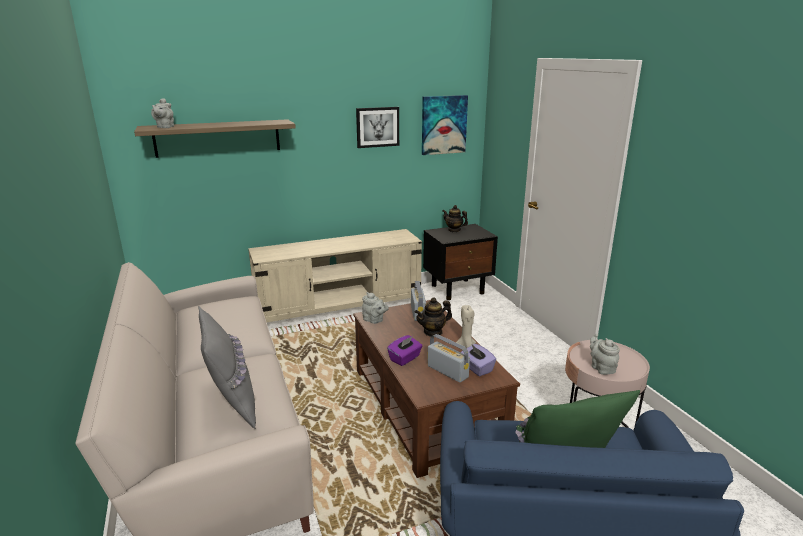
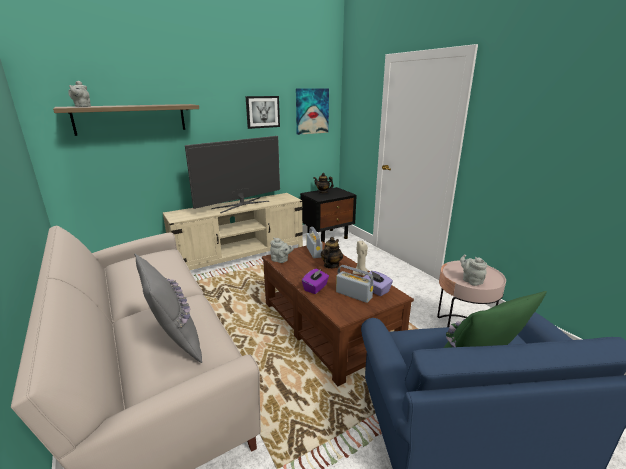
camera: 10 degrees left, 0 degrees up
teapot [415,297,452,337] -> teapot turned 150 degrees clockwise [321,237,343,268]
none -> television [185,136,280,213]

